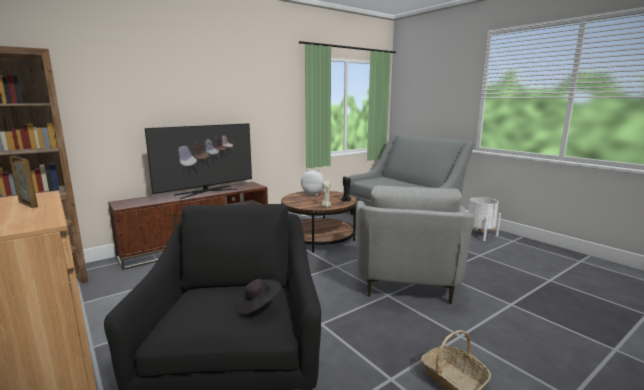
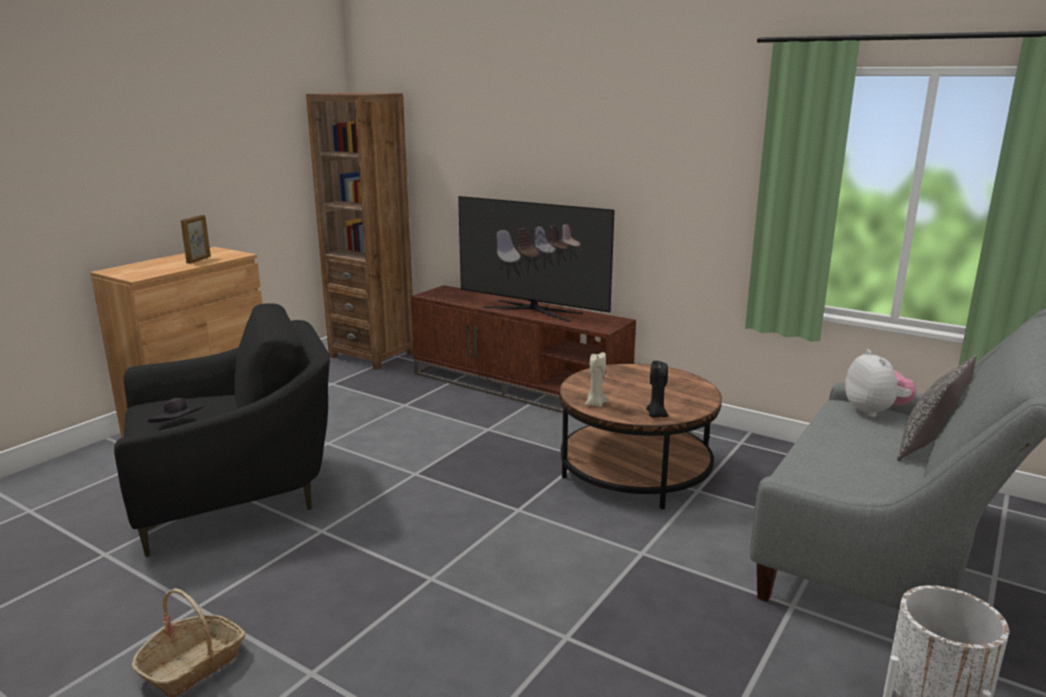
camera: 70 degrees right, 5 degrees up
plush toy [301,169,325,196] -> plush toy moved to [845,349,916,417]
grey armchair [356,185,475,304] -> none
none -> pillow [897,355,976,461]

